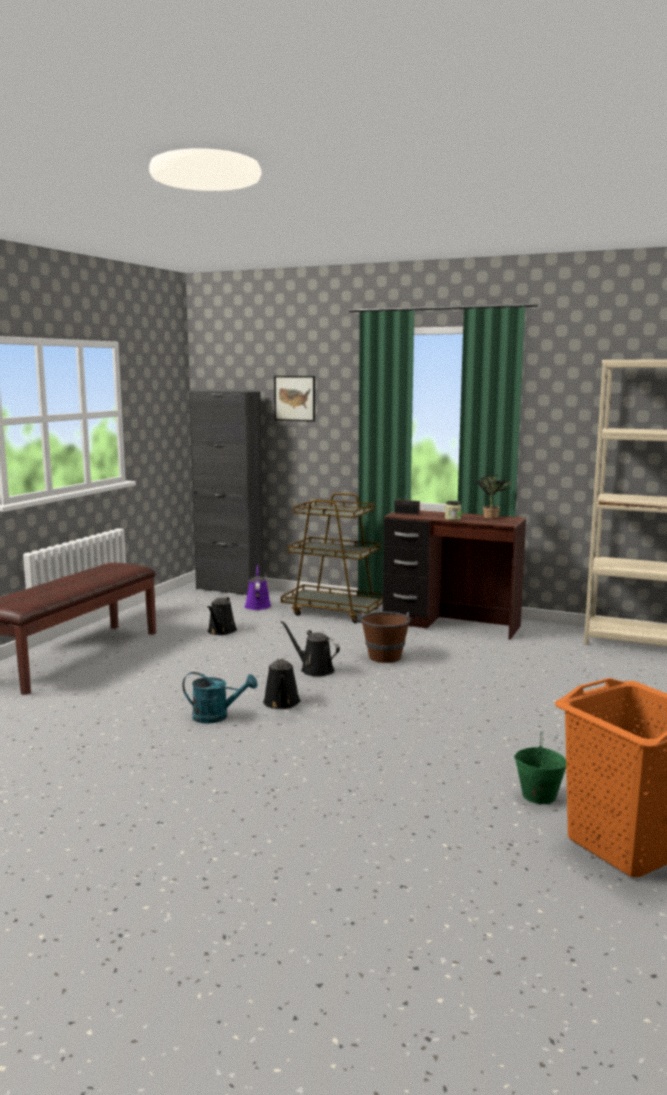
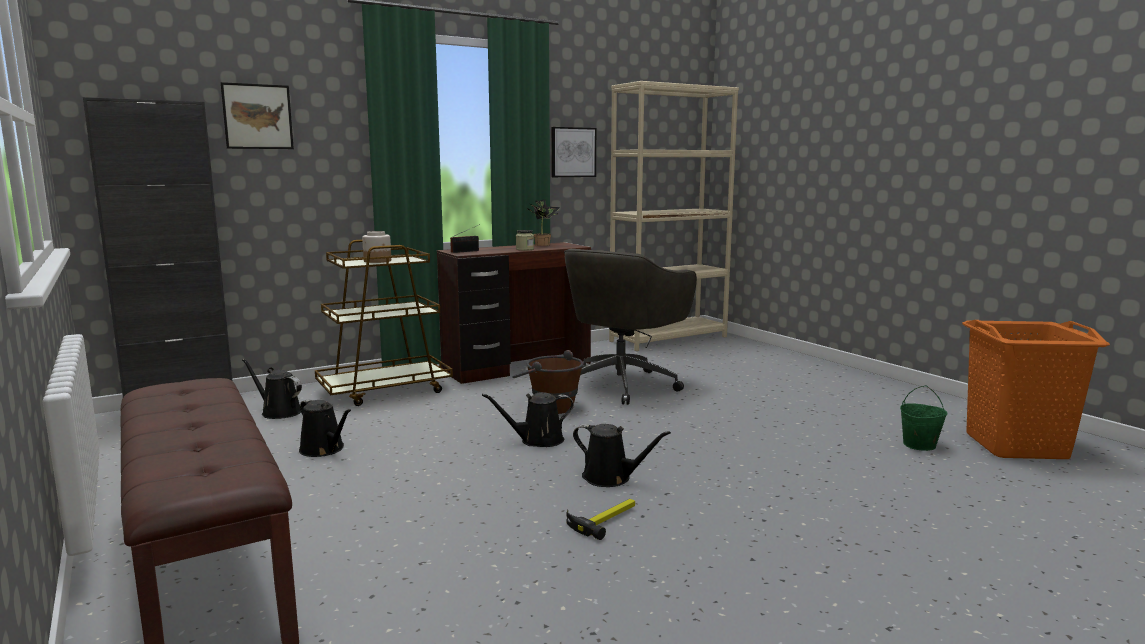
camera: 55 degrees left, 0 degrees up
turquoise watering can [182,672,257,724] -> hammer [566,499,635,540]
purple watering can [245,565,271,610] -> black watering can [242,359,302,419]
none -> jar [362,231,391,263]
none -> picture [551,127,596,177]
none -> grey office chair [564,249,697,405]

